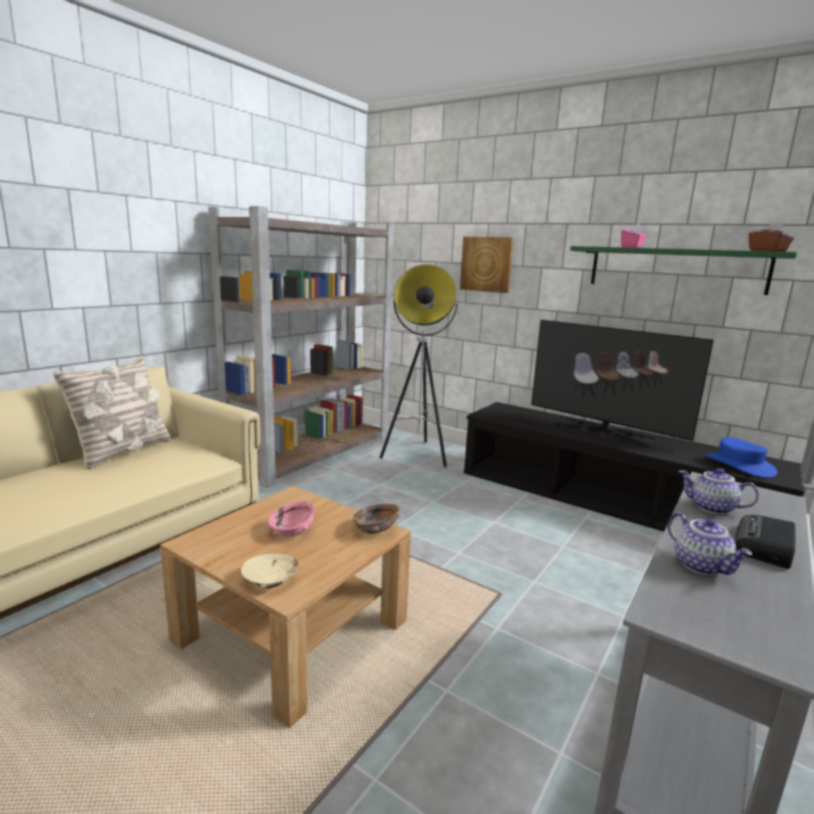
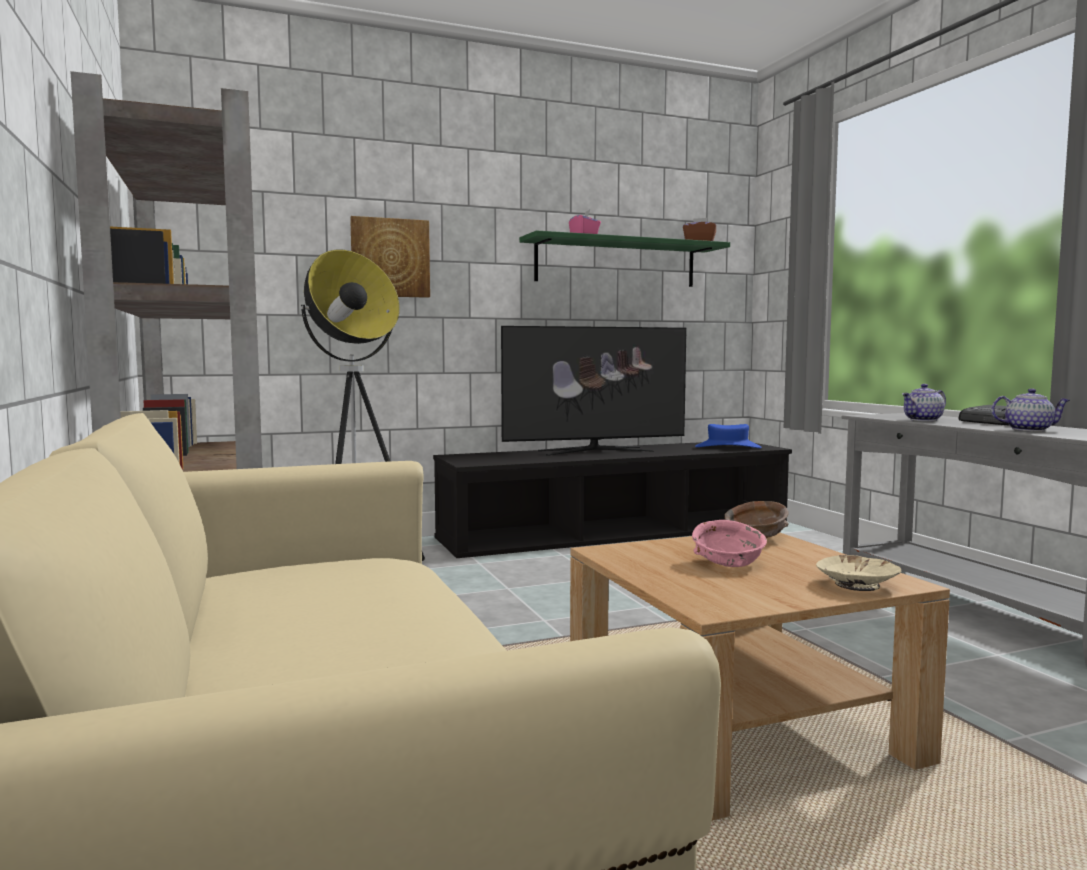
camera: 55 degrees left, 10 degrees down
beige pillow [53,358,171,469] -> none

